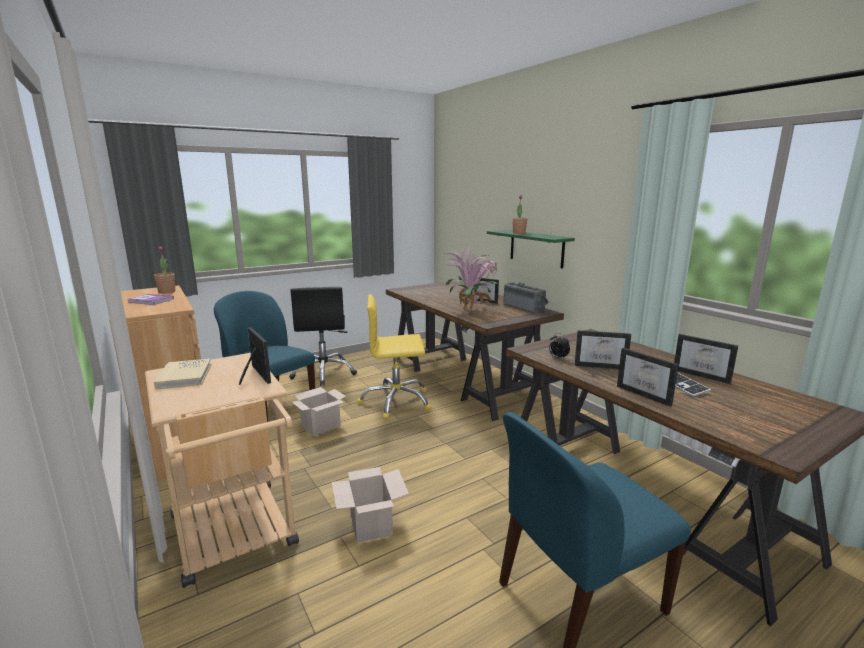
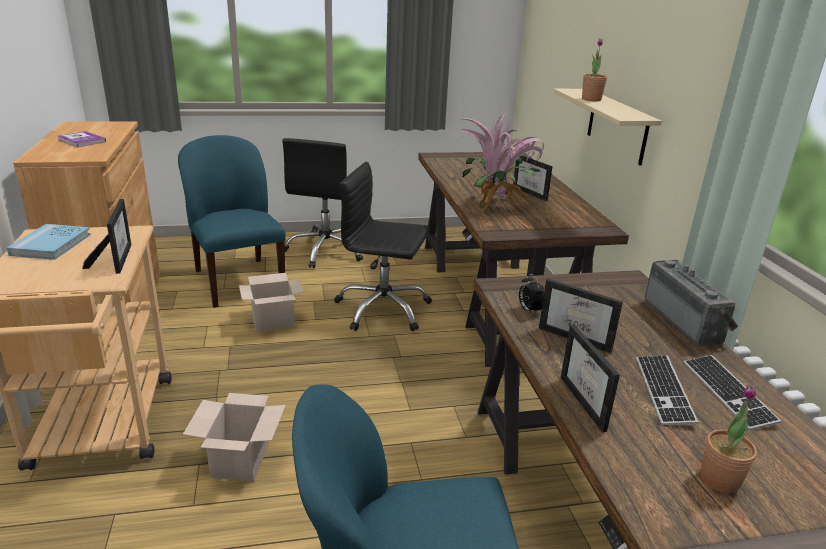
camera: 20 degrees right, 10 degrees up
potted plant [154,246,175,294] -> potted plant moved to [700,385,757,493]
beige book [154,359,211,389] -> blue book [6,224,91,260]
yellow office chair [357,294,431,419] -> black office chair [334,162,432,331]
green shelf [487,230,575,269] -> beige shelf [553,89,662,166]
radio [503,282,549,314] -> radio moved to [645,260,738,346]
picture frame [674,334,738,384] -> keyboard [684,355,781,430]

